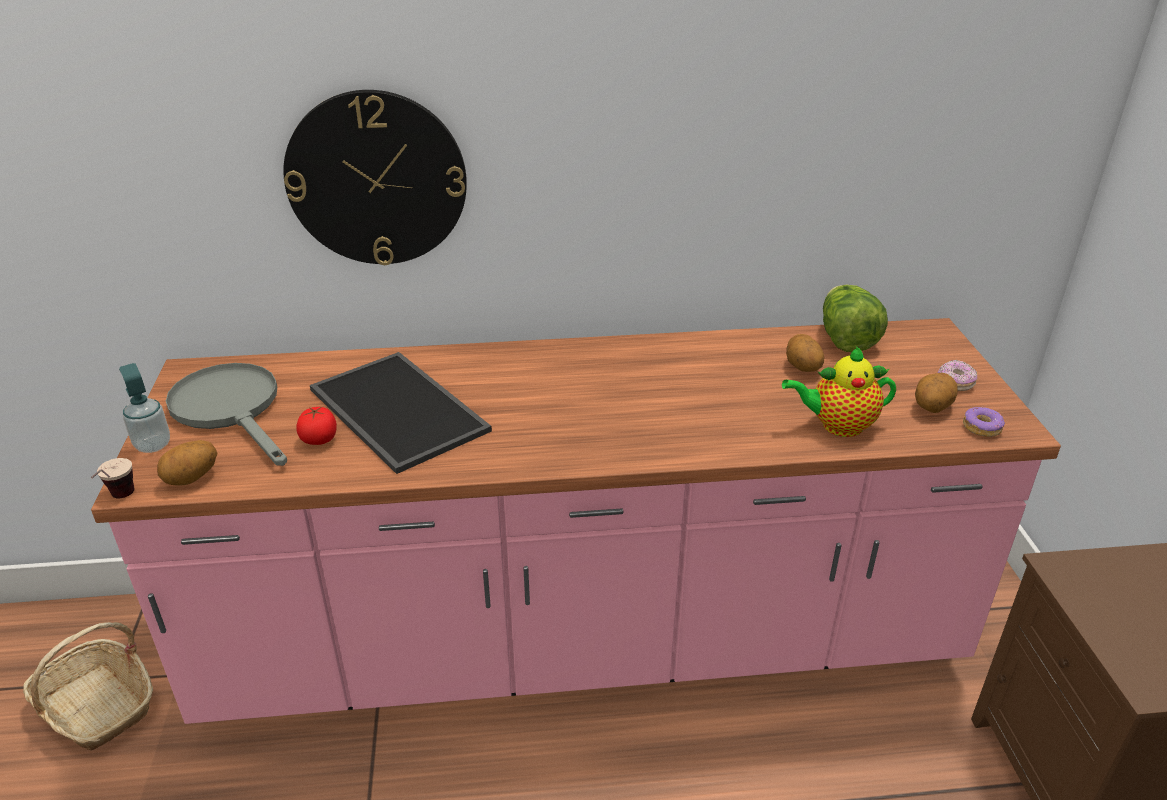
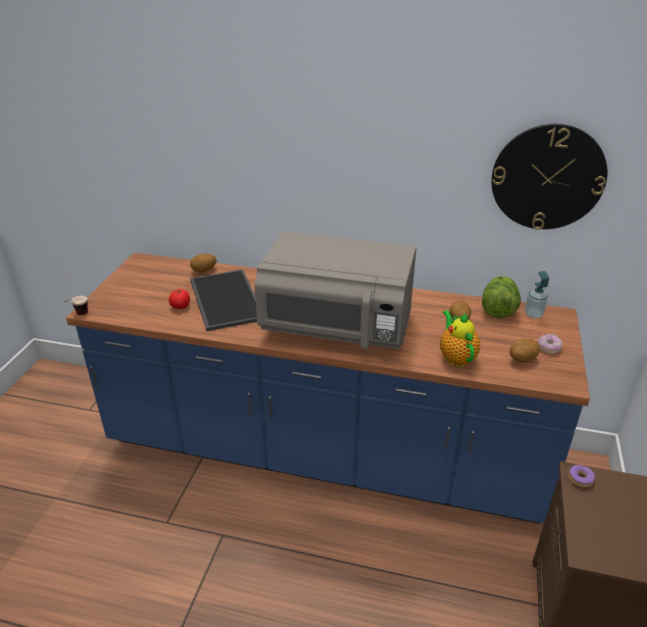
camera: 20 degrees right, 0 degrees up
basket [23,622,153,751] -> none
pink counter [91,318,1061,724] -> blue counter [66,253,590,523]
soap dispenser [119,363,170,453] -> soap dispenser moved to [525,271,549,319]
potato [157,440,218,486] -> potato moved to [190,254,217,273]
grey frying pan [166,363,287,466] -> none
wall clock [283,90,467,265] -> wall clock moved to [492,124,608,230]
teapot [782,346,896,437] -> teapot turned 60 degrees clockwise [440,310,480,367]
donut [963,407,1005,437] -> donut moved to [568,465,595,487]
none -> grey microwave [254,231,416,350]

